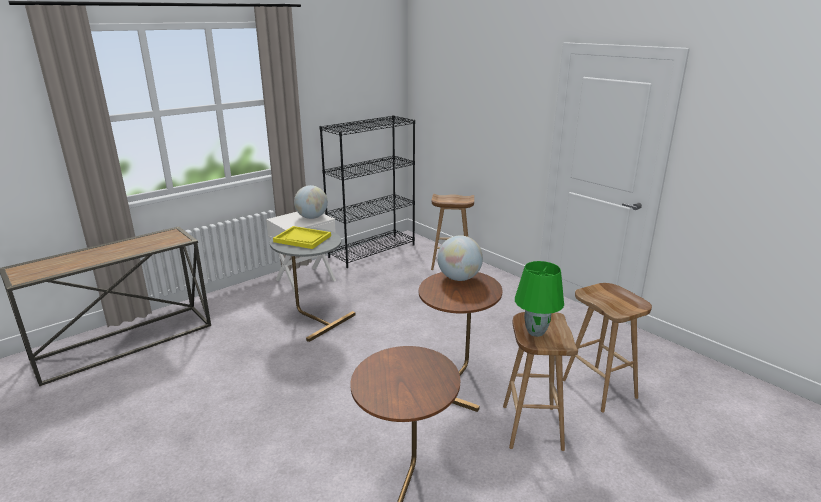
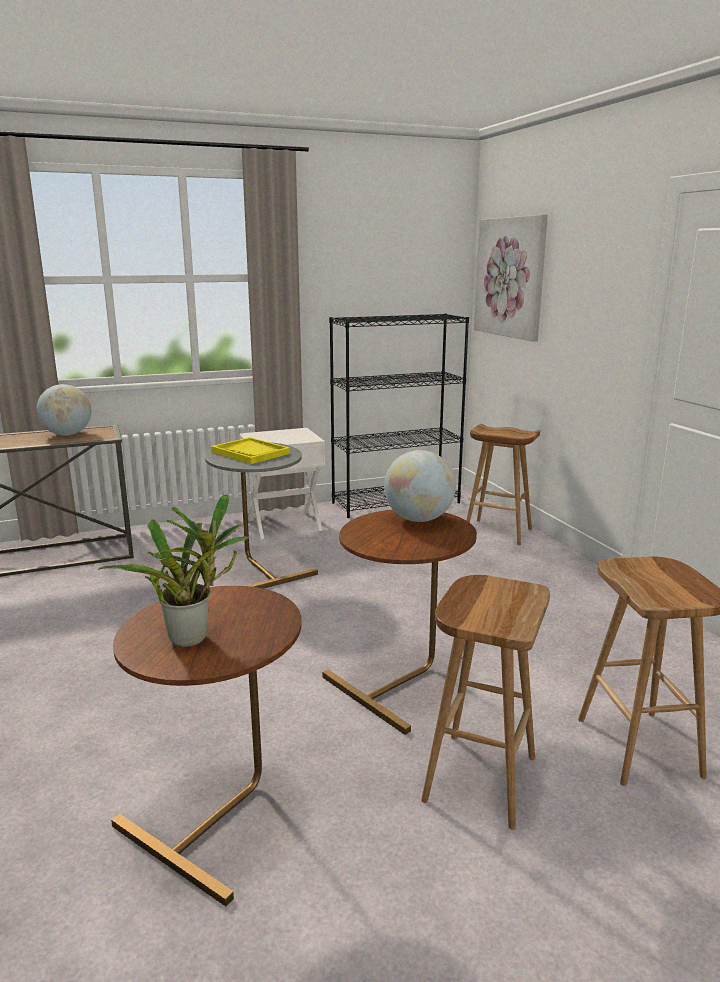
camera: 20 degrees right, 5 degrees down
globe [294,185,328,219] -> globe moved to [37,384,91,436]
green table lamp [515,261,564,337] -> none
none -> potted plant [98,494,249,647]
none -> picture [474,215,548,342]

